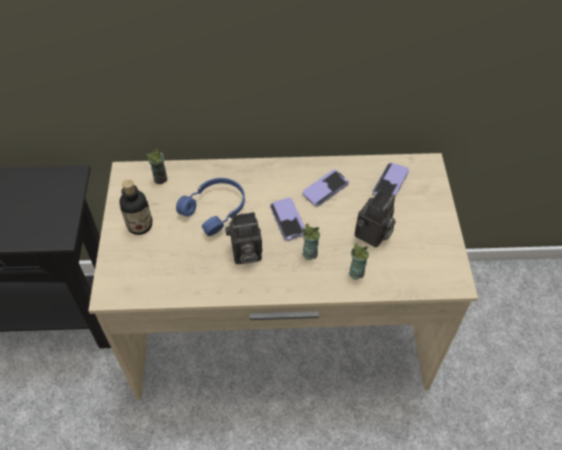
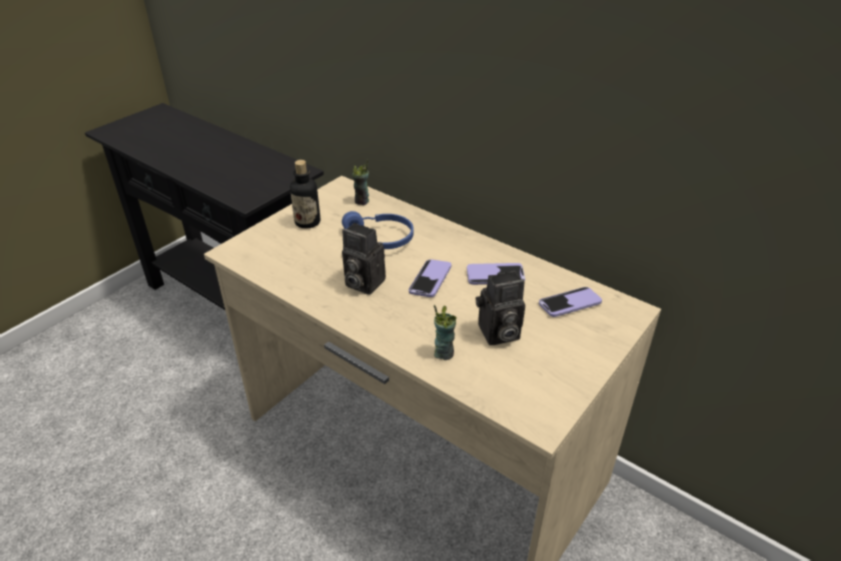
camera: 40 degrees right, 15 degrees down
cup [302,224,320,260] -> none

